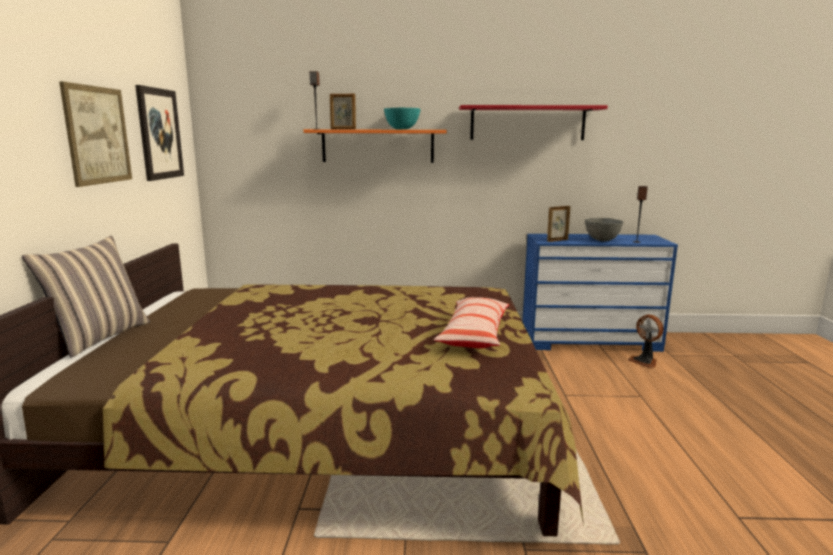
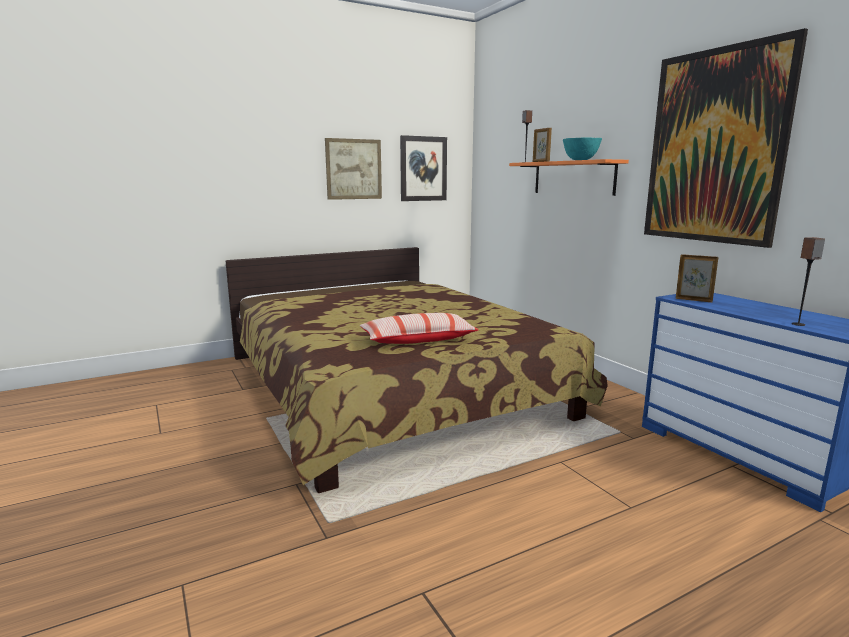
camera: 60 degrees right, 0 degrees up
pillow [22,236,150,358] -> none
red shelf [459,105,608,140] -> picture [644,28,808,248]
grey bowl [585,218,624,241] -> none
fan [628,315,663,368] -> none

